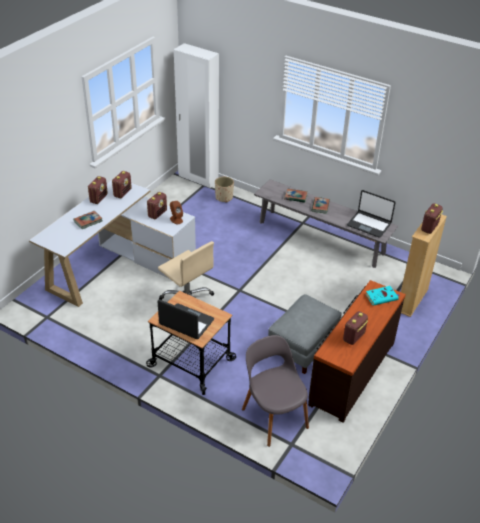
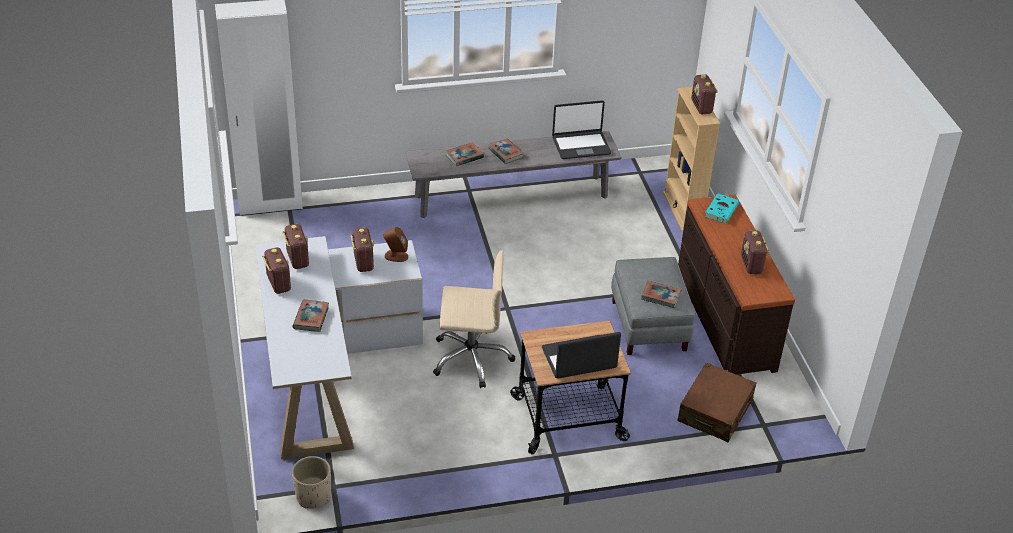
camera: 45 degrees left, 0 degrees up
beige planter [215,177,234,203] -> beige planter moved to [292,456,331,509]
grey chair [242,335,309,447] -> brown suitcase [677,363,756,442]
none -> book [641,281,681,308]

